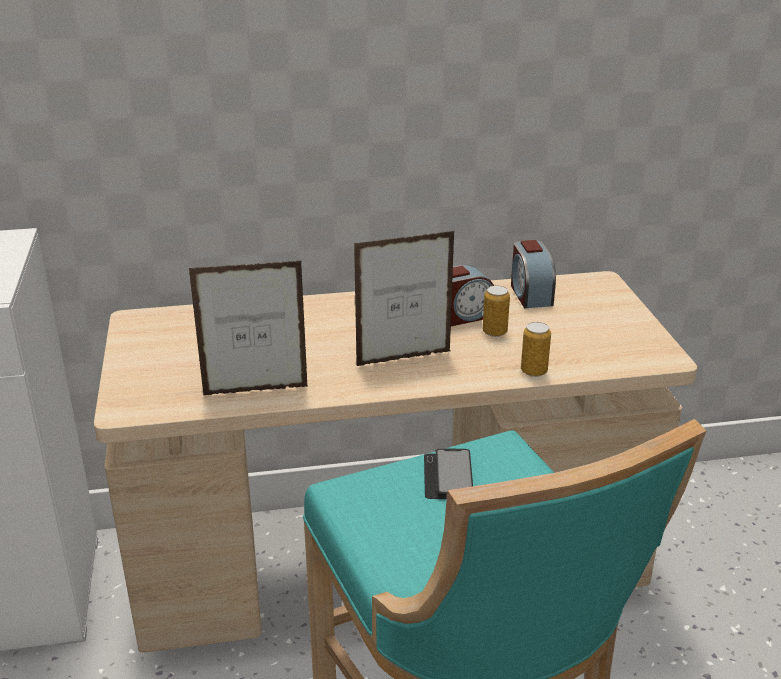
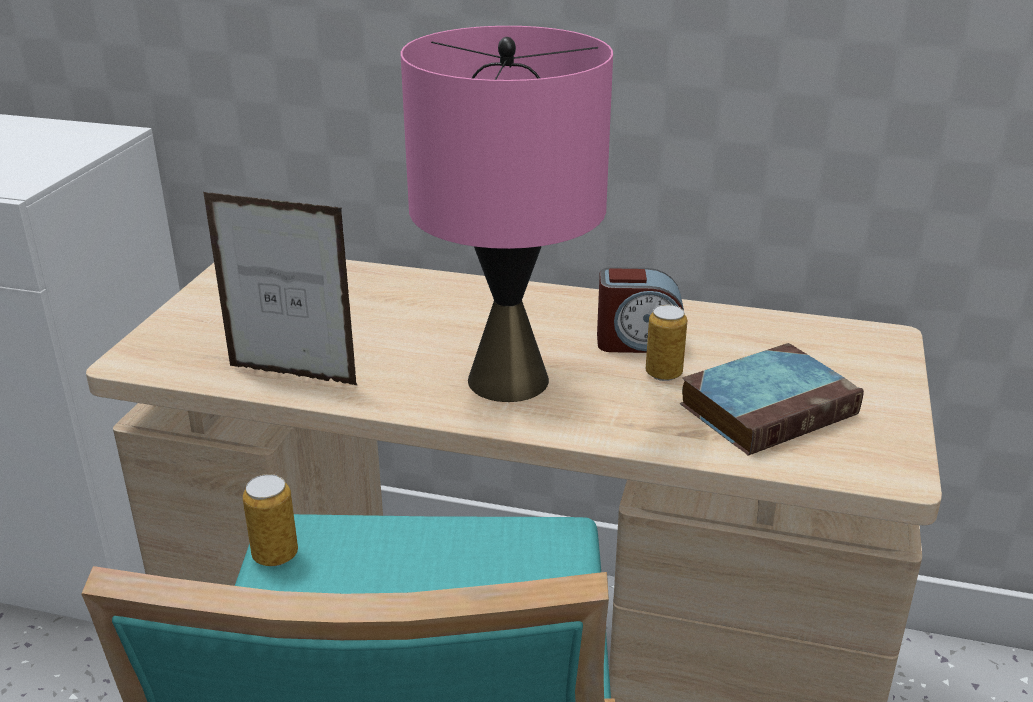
camera: 25 degrees right, 0 degrees up
picture frame [354,231,455,366] -> pink table lamp [401,26,613,402]
phone [424,448,473,499] -> none
alarm clock [511,240,556,308] -> none
can [521,322,551,377] -> can moved to [243,474,298,566]
none -> book [680,343,864,456]

